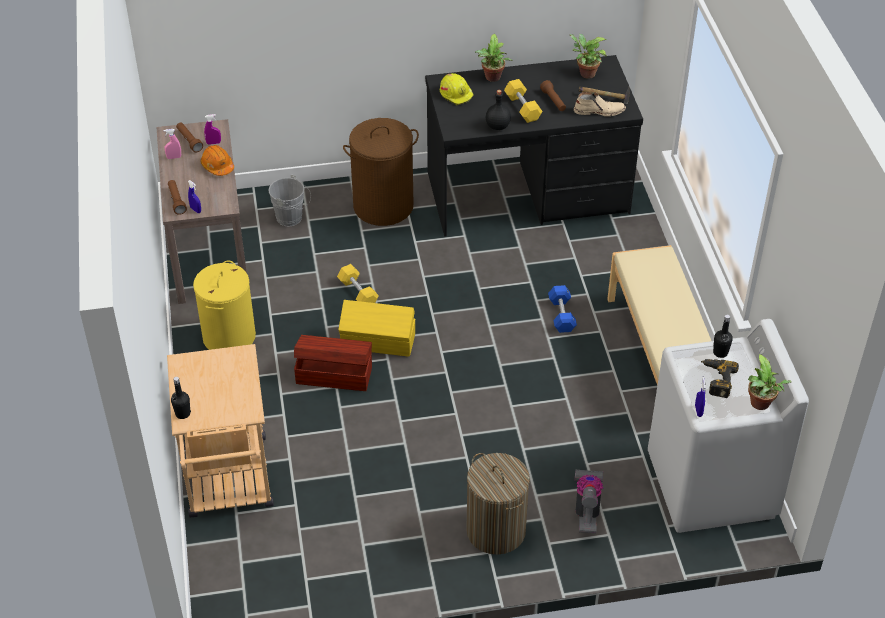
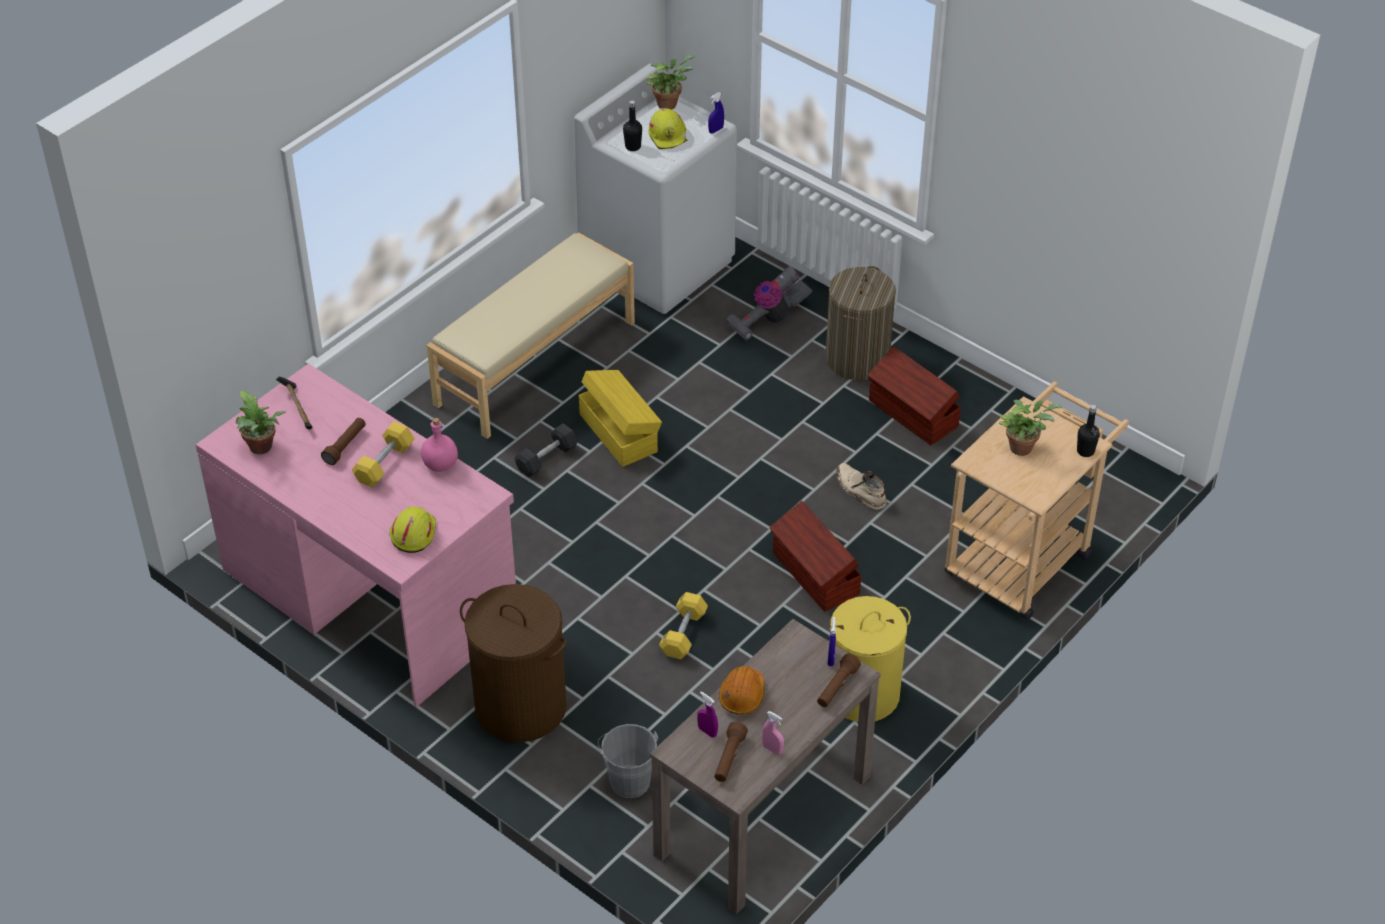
camera: 130 degrees left, 0 degrees up
yellow storage box [339,300,415,357] -> yellow storage box moved to [579,370,662,467]
black desk [425,55,643,236] -> pink desk [196,363,516,707]
potted plant [475,34,513,82] -> potted plant moved to [999,400,1063,456]
black bottle [486,90,511,130] -> pink bottle [421,418,458,472]
blue dumbbell [548,285,577,333] -> black dumbbell [515,423,578,478]
beige boot [574,92,626,117] -> beige boot moved to [836,463,886,509]
power drill [701,359,739,398] -> yellow hard hat [649,108,687,149]
none -> brown storage box [867,347,961,445]

